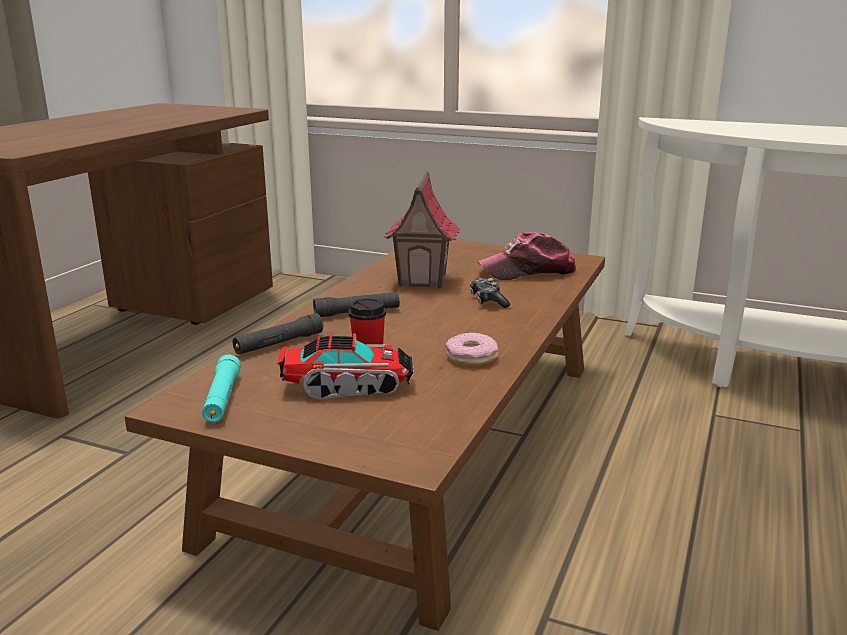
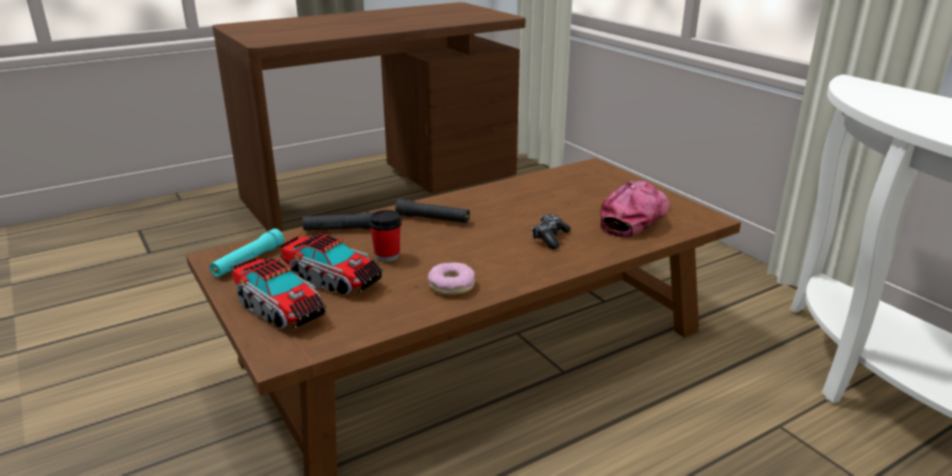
camera: 35 degrees right, 5 degrees up
toy house [384,171,460,288] -> none
cap [478,232,577,280] -> cap turned 105 degrees clockwise [600,181,670,237]
none -> toy truck [230,256,326,329]

